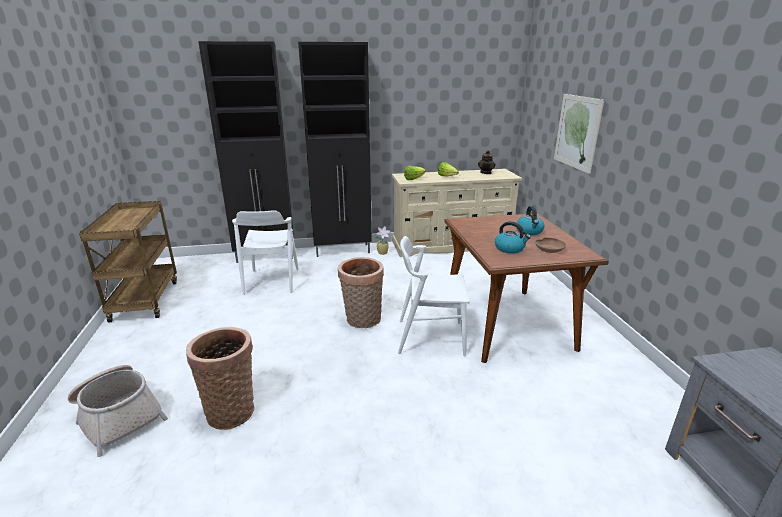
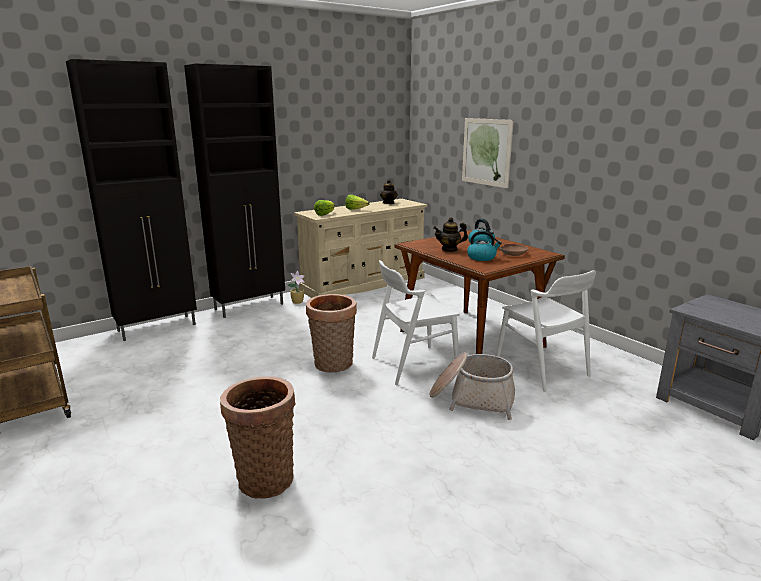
camera: 25 degrees left, 5 degrees down
basket [68,365,168,457] -> basket moved to [429,352,515,420]
white chair [232,210,299,295] -> white chair moved to [496,270,596,392]
none -> teapot [433,217,468,252]

